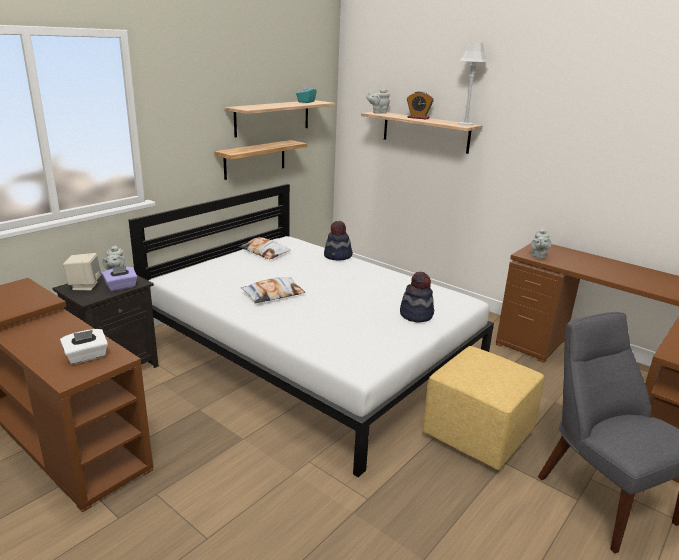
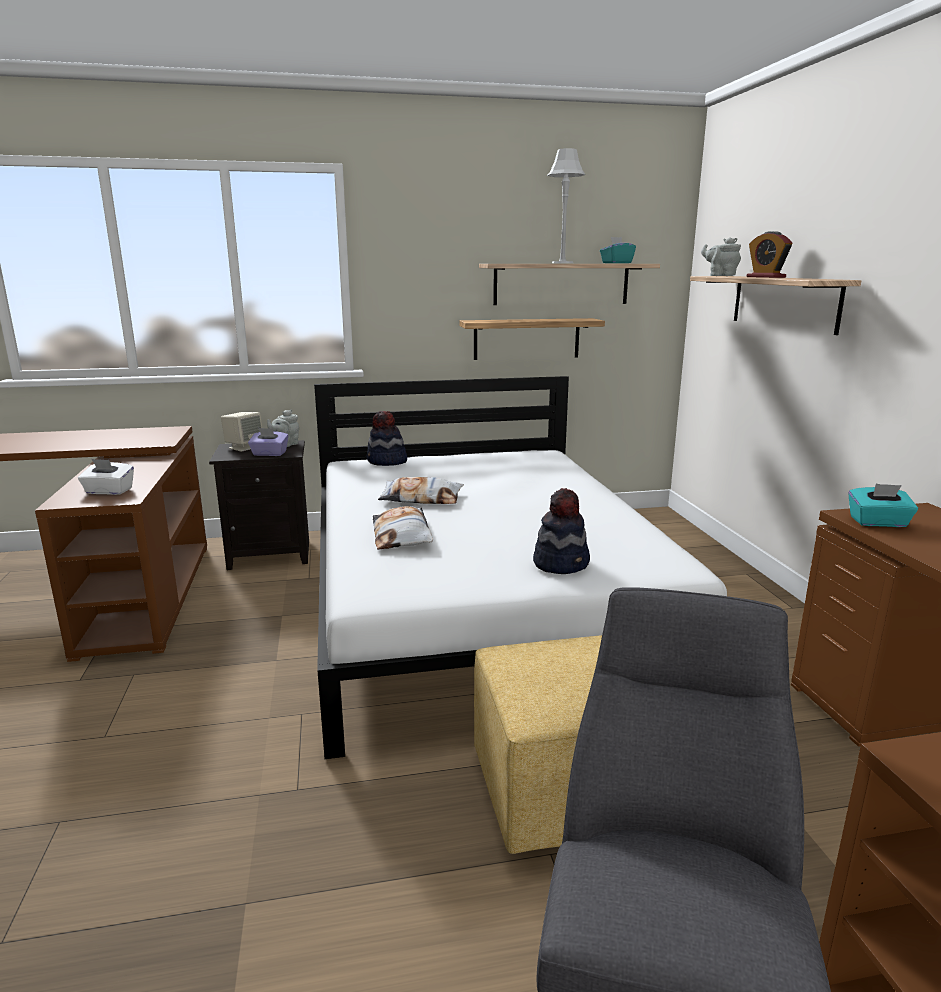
camera: 40 degrees right, 5 degrees down
pillow [239,237,291,259] -> pillow moved to [373,506,433,549]
hat [324,221,353,261] -> hat moved to [367,411,407,466]
grey table lamp [458,43,488,126] -> grey table lamp moved to [547,148,586,263]
grey teapot [531,228,552,259] -> turquoise tissue box [848,484,918,527]

